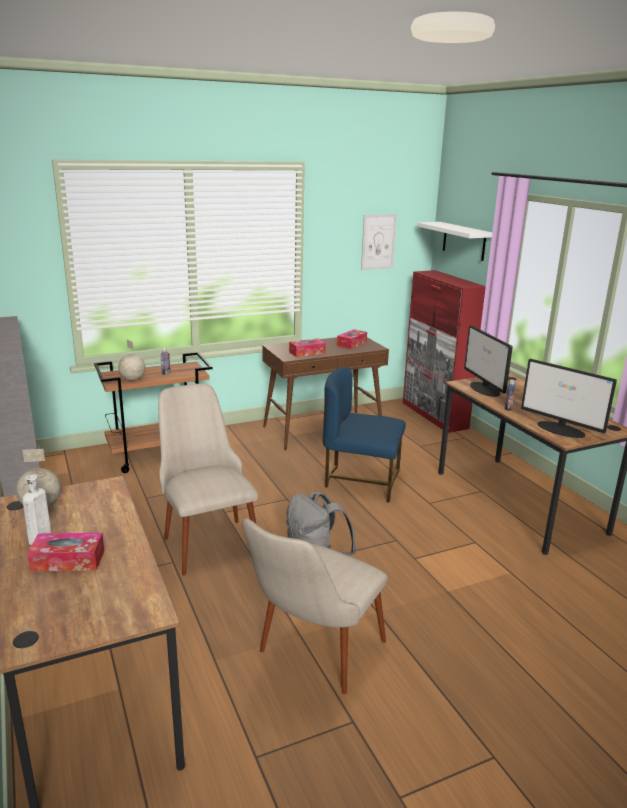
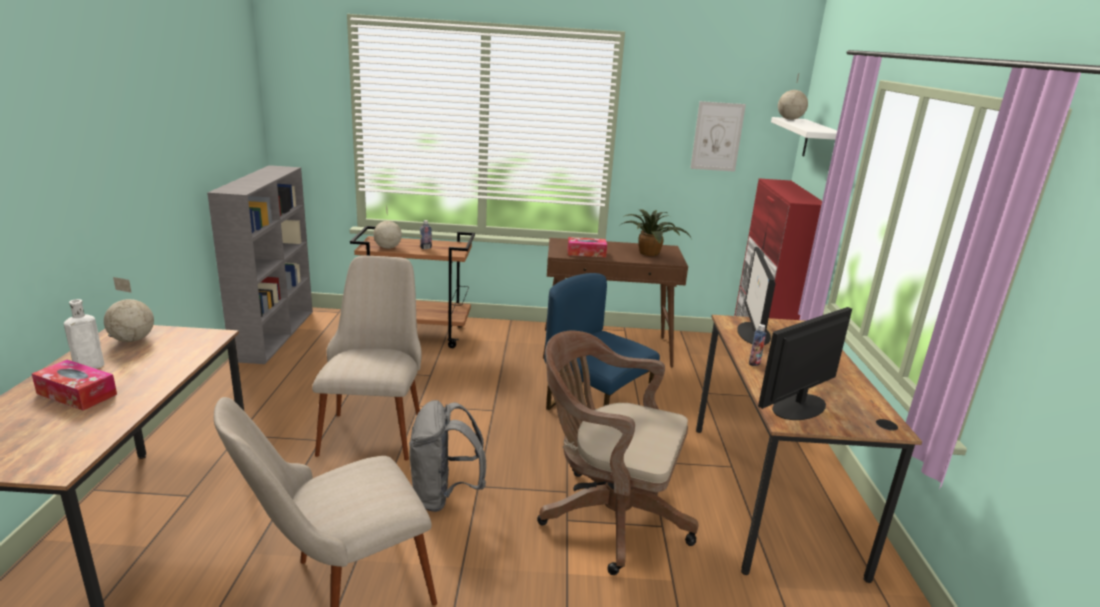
camera: 25 degrees right, 0 degrees up
tissue box [337,329,367,349] -> potted plant [618,209,692,256]
monitor [521,359,617,438] -> monitor turned 75 degrees clockwise [758,307,852,420]
none -> brown office chair [537,331,698,575]
none -> globe [778,73,808,120]

